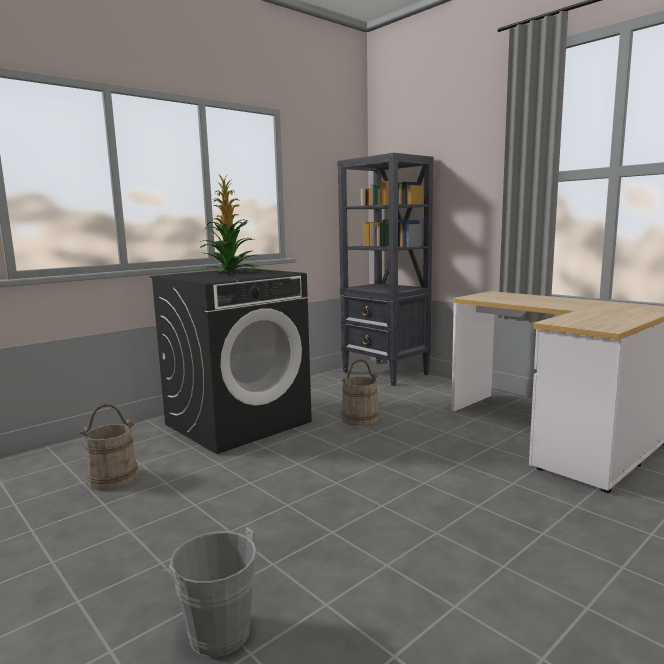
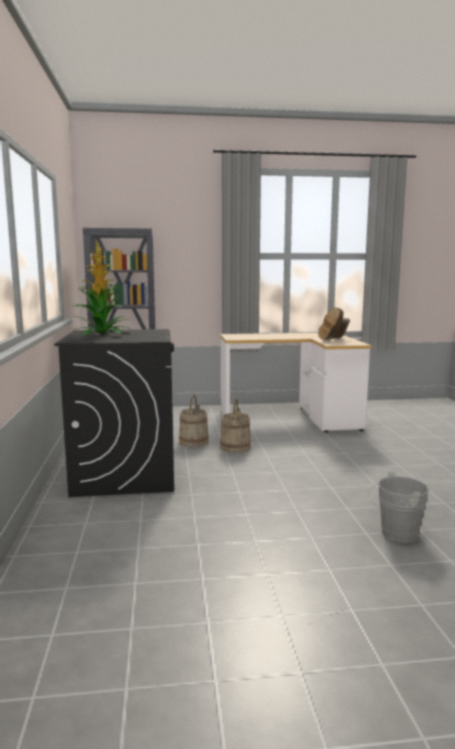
camera: 55 degrees left, 0 degrees up
beige bucket [80,404,139,491] -> beige bucket moved to [220,398,251,453]
none -> brown boot [318,308,350,340]

